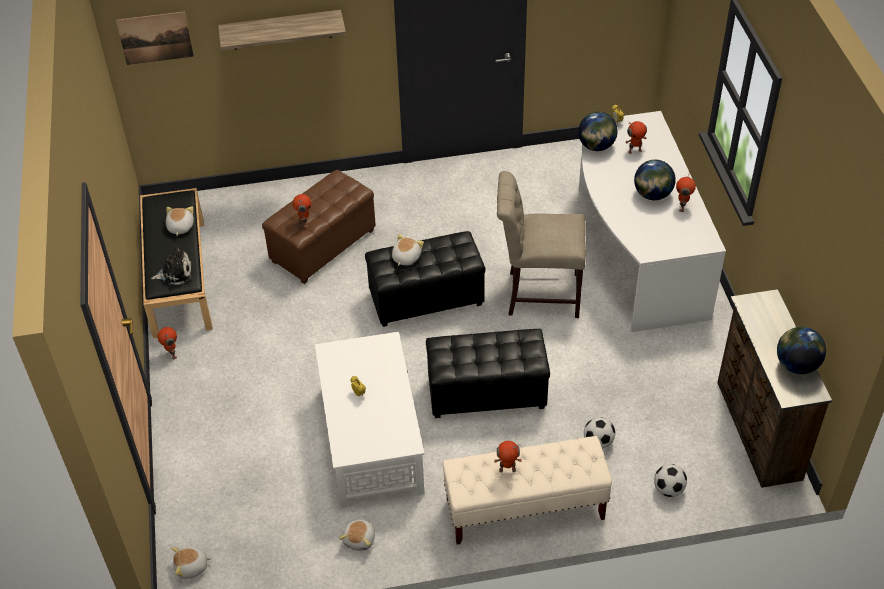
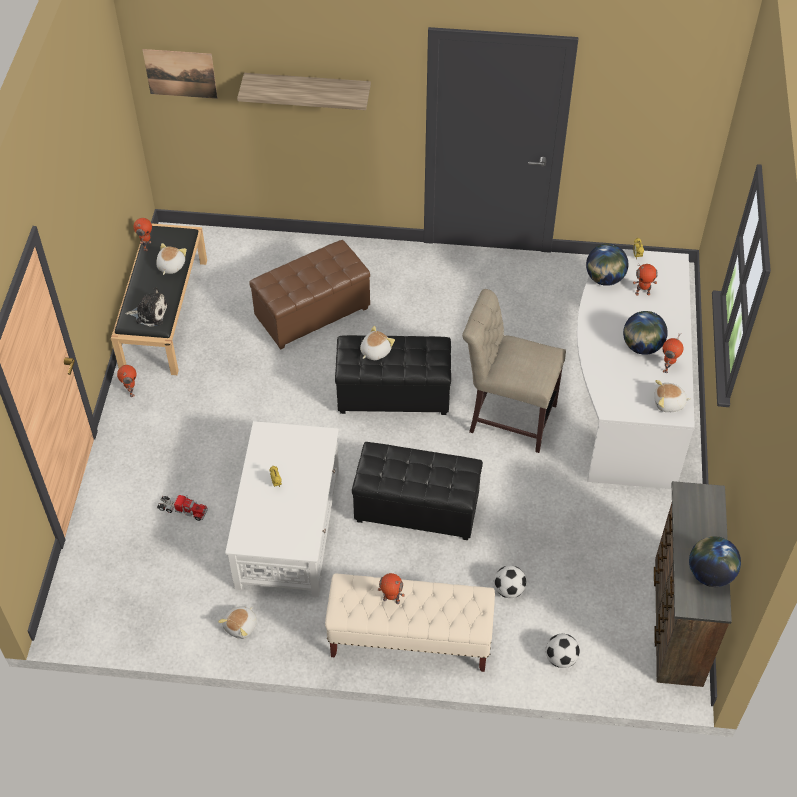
camera: 15 degrees right, 5 degrees up
plush toy [171,547,212,579] -> plush toy moved to [654,380,691,412]
toy robot [293,194,311,228] -> toy robot moved to [133,218,152,251]
none -> toy truck [157,495,208,521]

